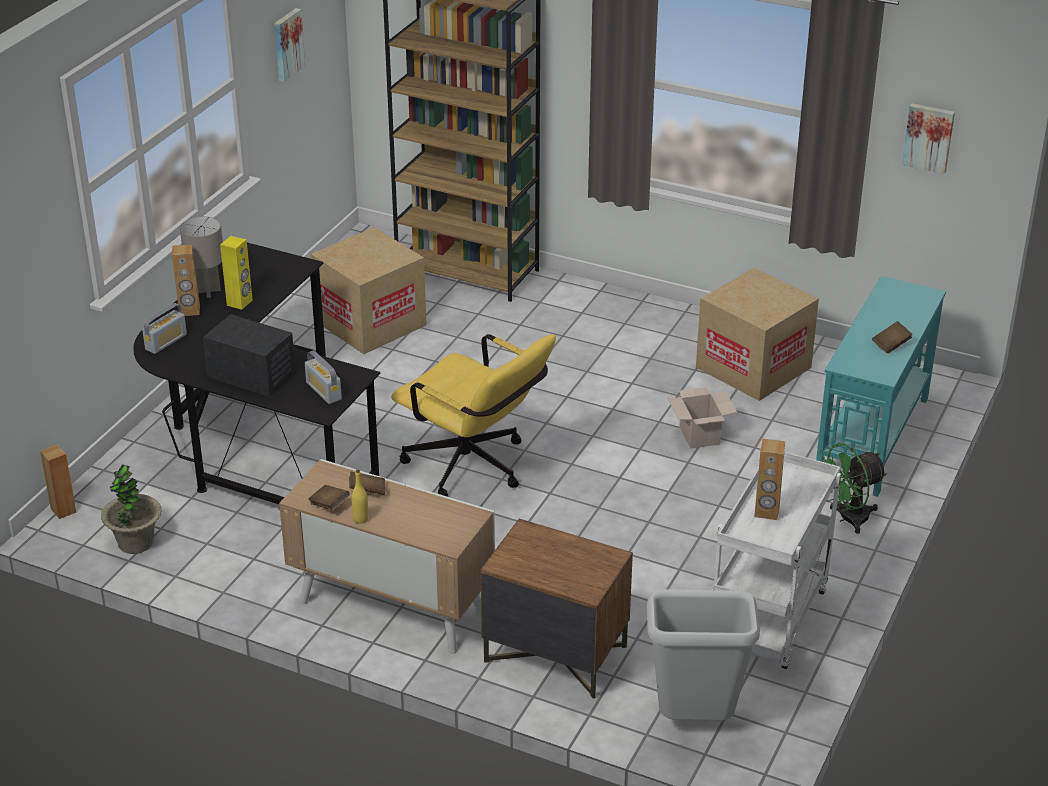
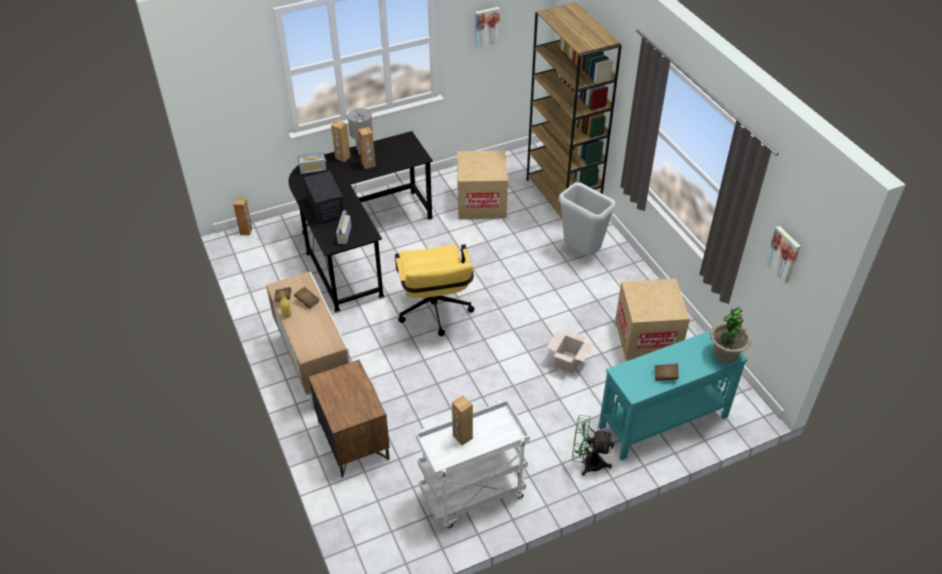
camera: 40 degrees right, 10 degrees up
potted plant [101,464,162,554] -> potted plant moved to [710,307,752,363]
yellow speaker [220,236,253,310] -> brown speaker [358,127,376,169]
grey trash can [647,589,760,720] -> grey trash can moved to [559,182,616,256]

